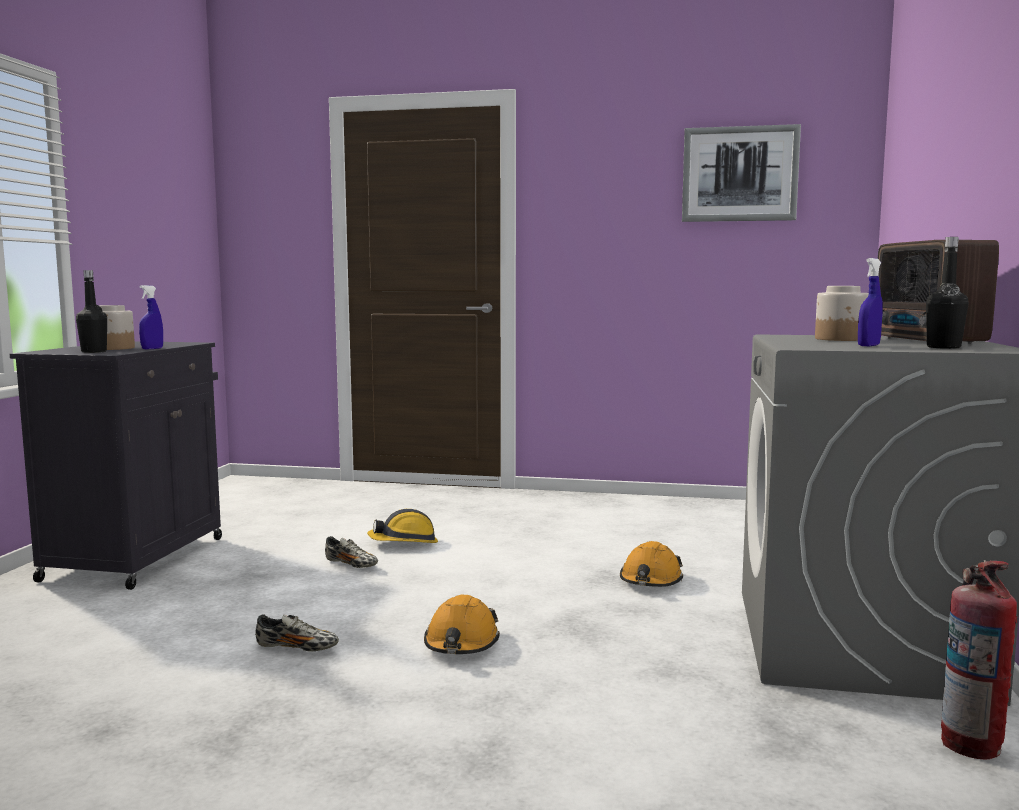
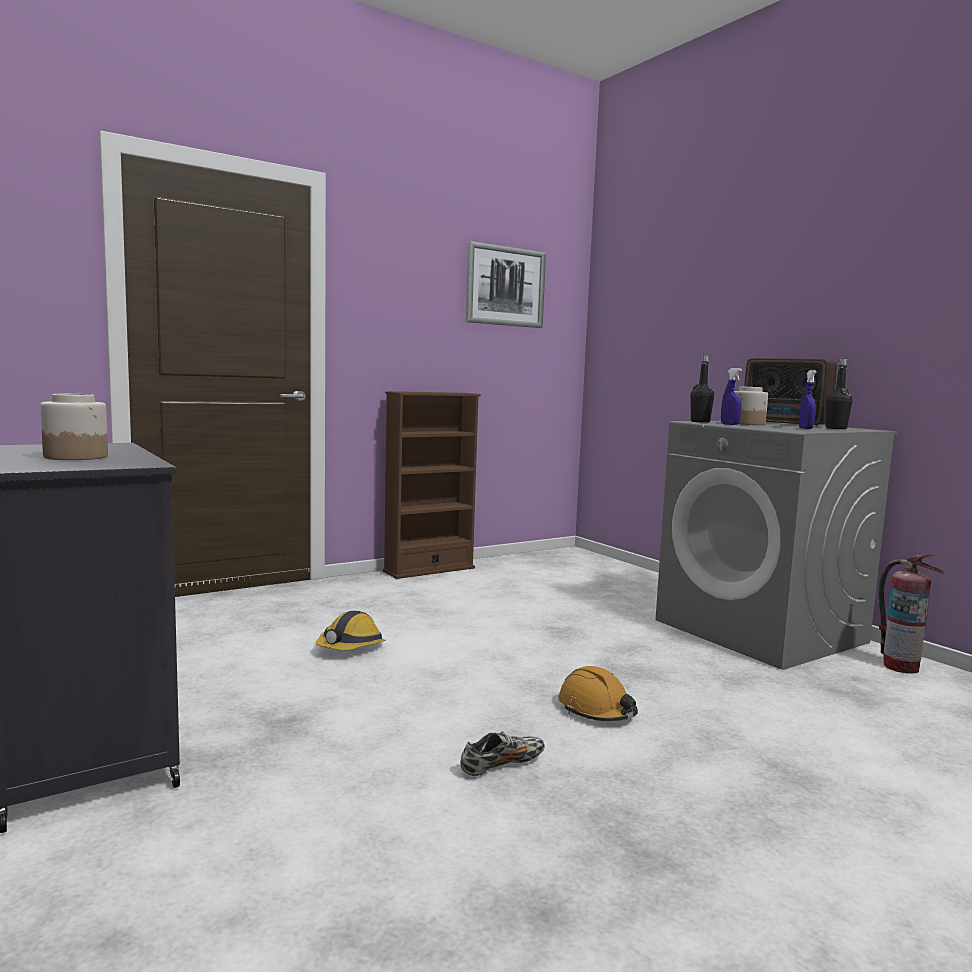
camera: 45 degrees left, 0 degrees up
black bottle [76,270,107,353] -> black bottle moved to [691,355,714,423]
blue spray bottle [139,285,163,349] -> blue spray bottle moved to [721,368,742,425]
shoe [325,536,378,568] -> none
orange hard hat [620,541,683,587] -> none
none -> brown bookcase [383,391,481,579]

